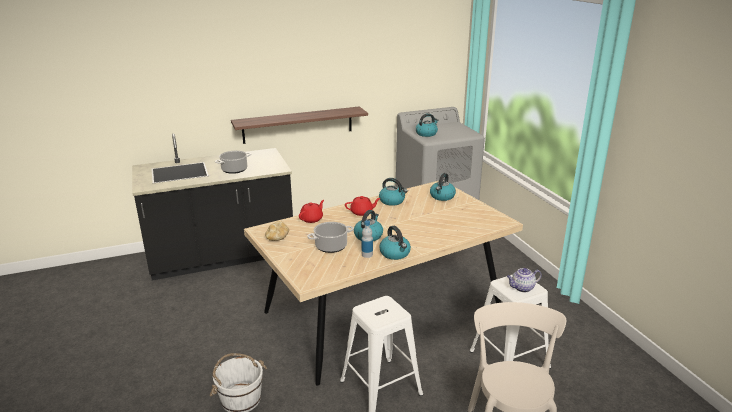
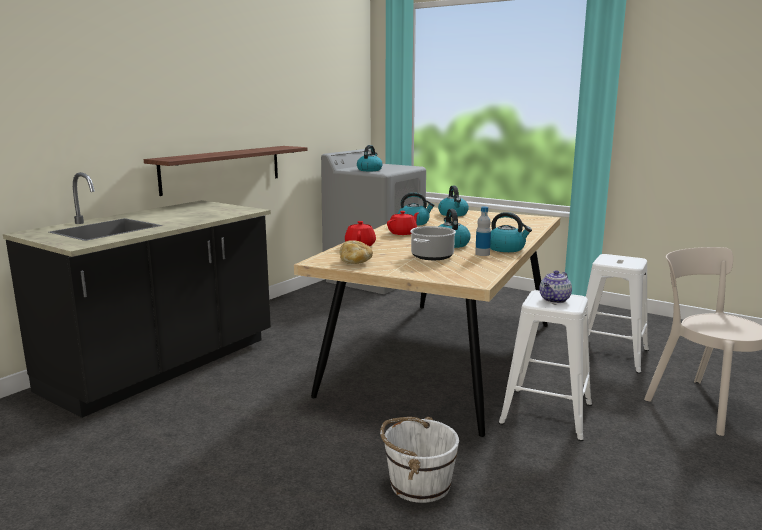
camera: 35 degrees left, 10 degrees down
cooking pot [215,151,251,174] -> none
teapot [507,268,541,293] -> teapot moved to [539,270,572,303]

